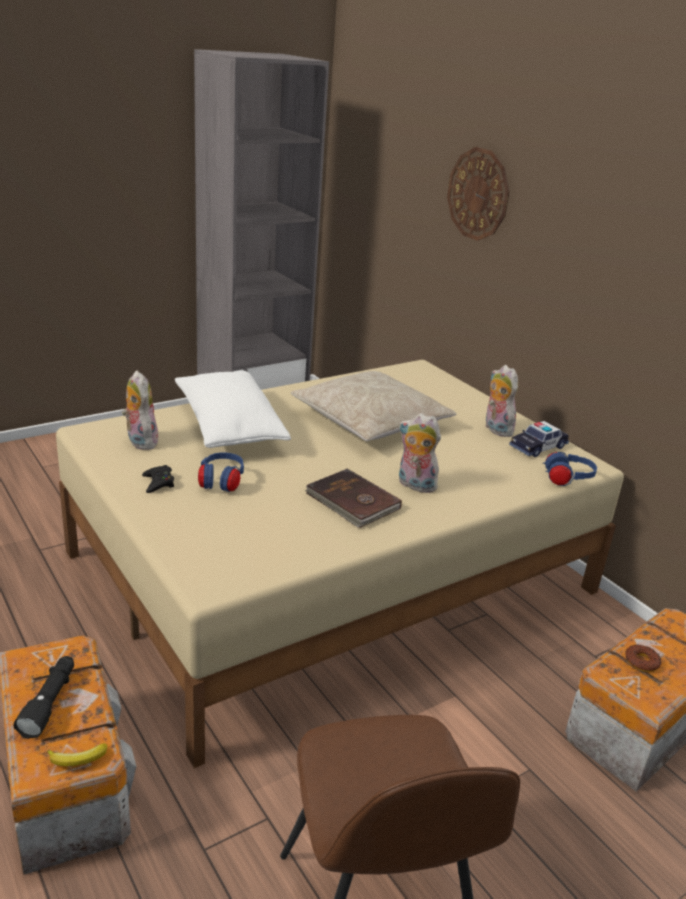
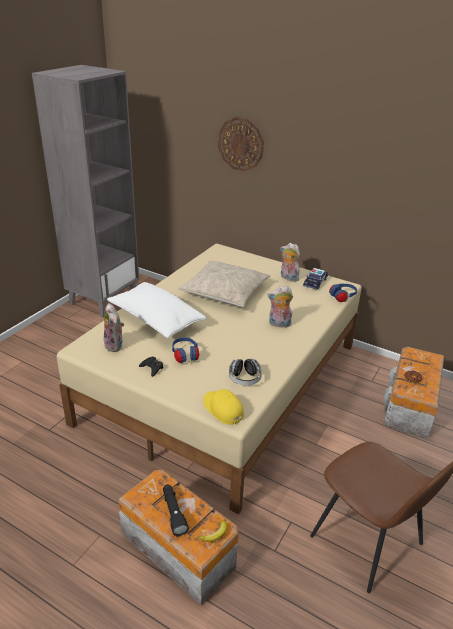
camera: 25 degrees left, 5 degrees up
plush toy [122,370,158,450] -> plush toy turned 150 degrees counterclockwise [104,303,124,352]
brown book [305,469,402,528] -> none
none -> yellow cap [203,389,244,425]
none -> headphones [229,358,262,386]

